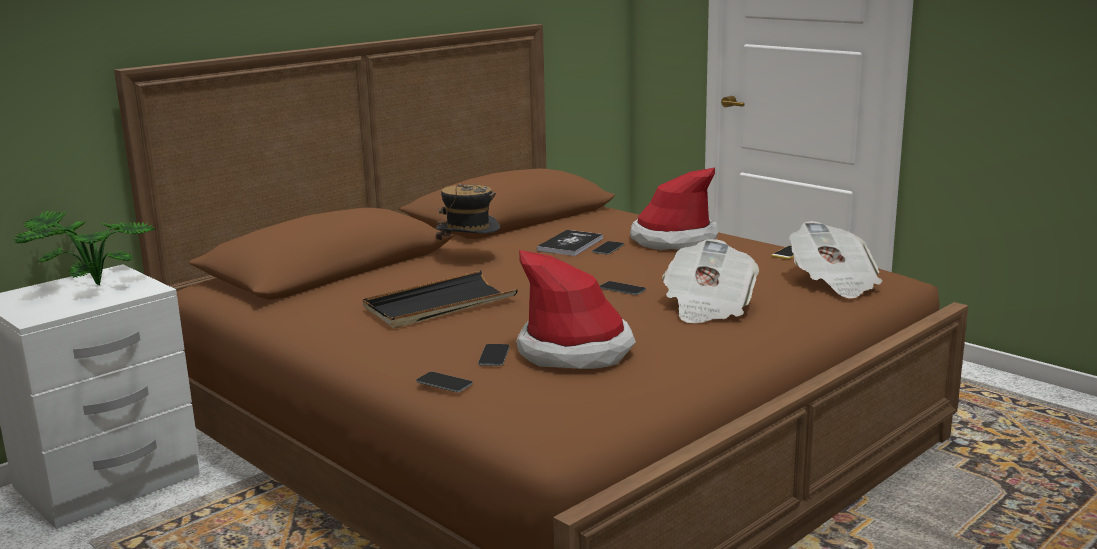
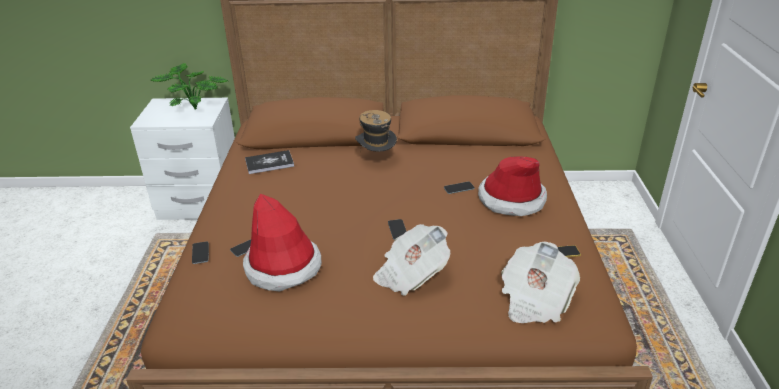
camera: 45 degrees right, 15 degrees up
black tray [363,270,518,328] -> none
book [537,230,603,256] -> book moved to [245,150,294,174]

